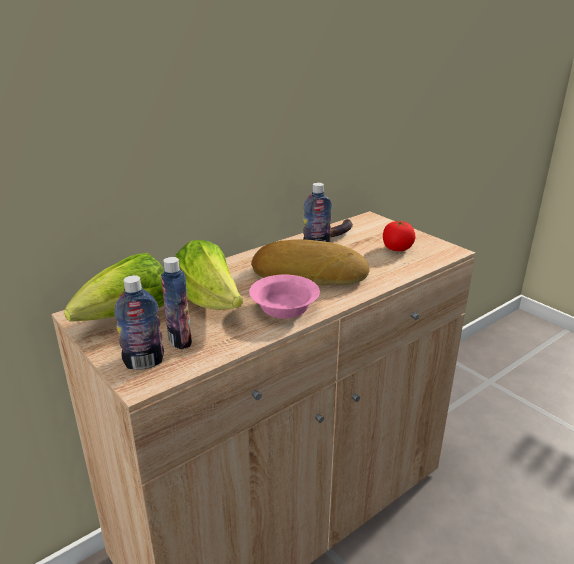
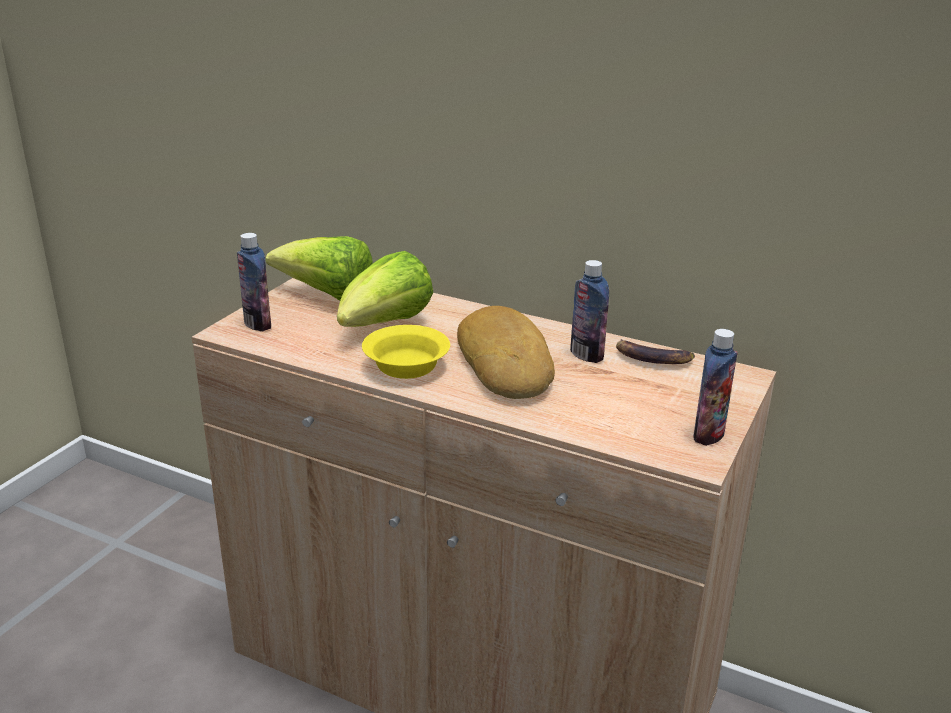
camera: 65 degrees right, 0 degrees up
bottle [161,257,192,349] -> bottle moved to [693,329,738,446]
pink bowl [249,275,320,319] -> yellow bowl [362,325,450,379]
tomato [383,221,415,251] -> none

